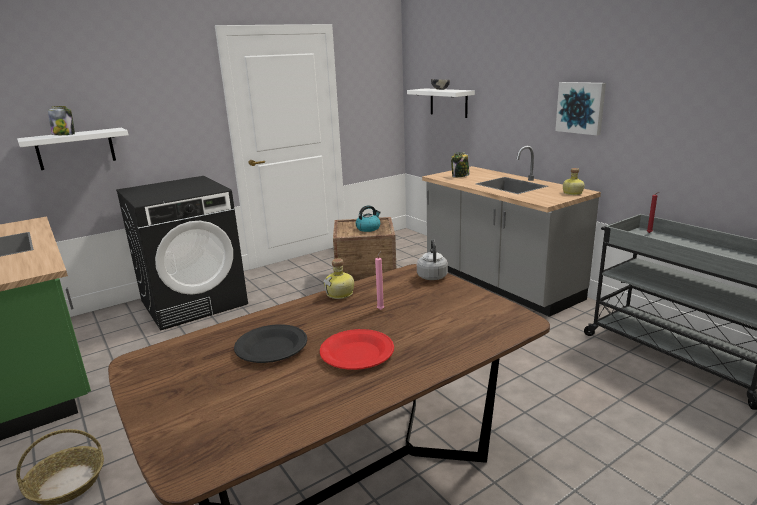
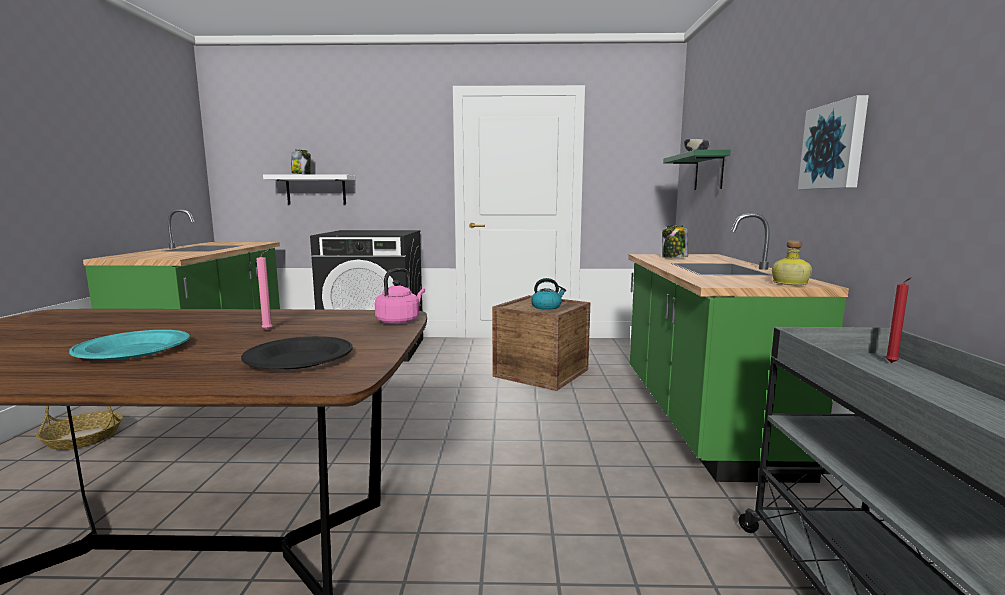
camera: 35 degrees right, 10 degrees down
black plate [234,324,307,363] -> black plate moved to [241,336,353,369]
red plate [320,329,394,370] -> turquoise plate [69,330,190,360]
bottle [324,258,354,299] -> none
white shelf [407,88,475,118] -> green shelf [663,150,730,190]
grey kettle [417,239,448,280] -> pink kettle [375,268,425,324]
grey counter [422,146,601,317] -> green counter [628,213,849,483]

